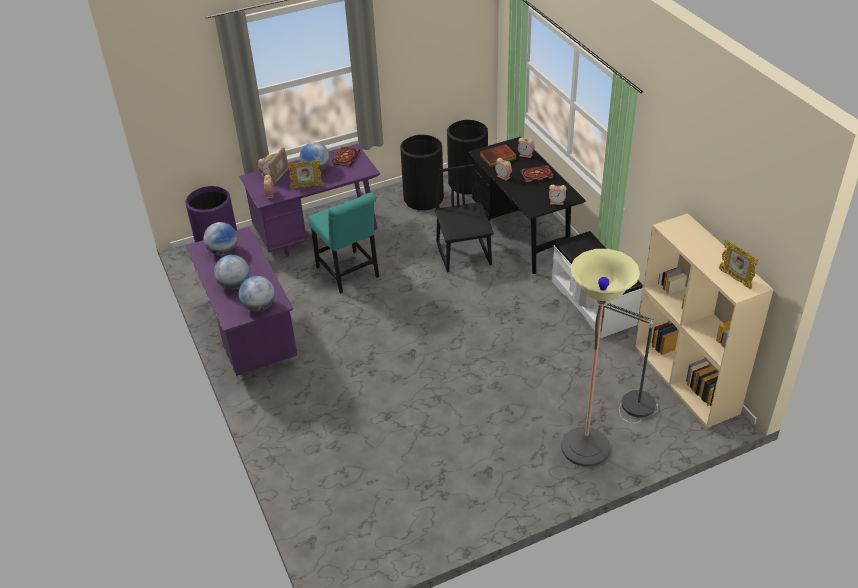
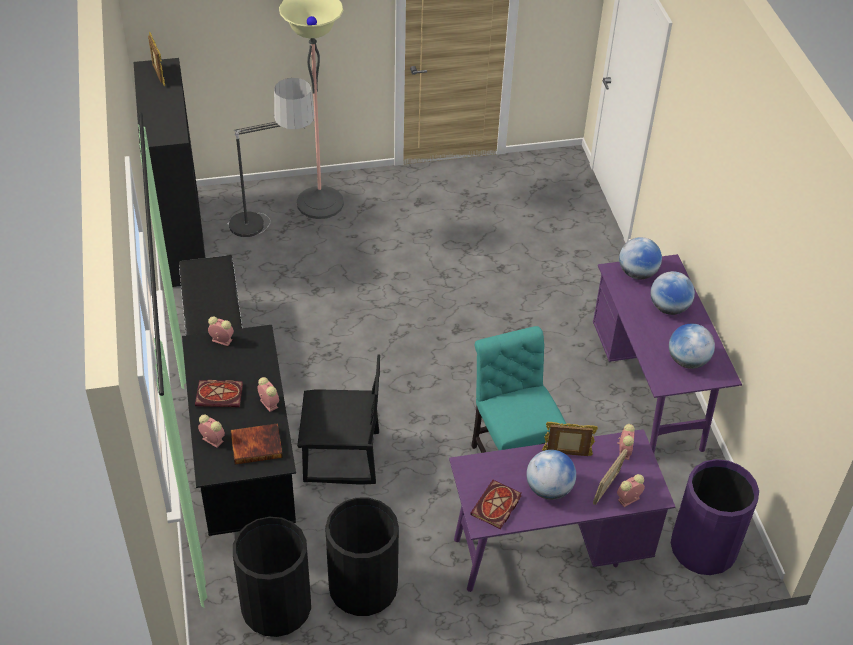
camera: 170 degrees left, 5 degrees up
black chair [435,164,494,272] -> black chair turned 90 degrees counterclockwise [297,354,380,485]
beige bookcase [635,213,774,428] -> black bookcase [133,58,205,287]

